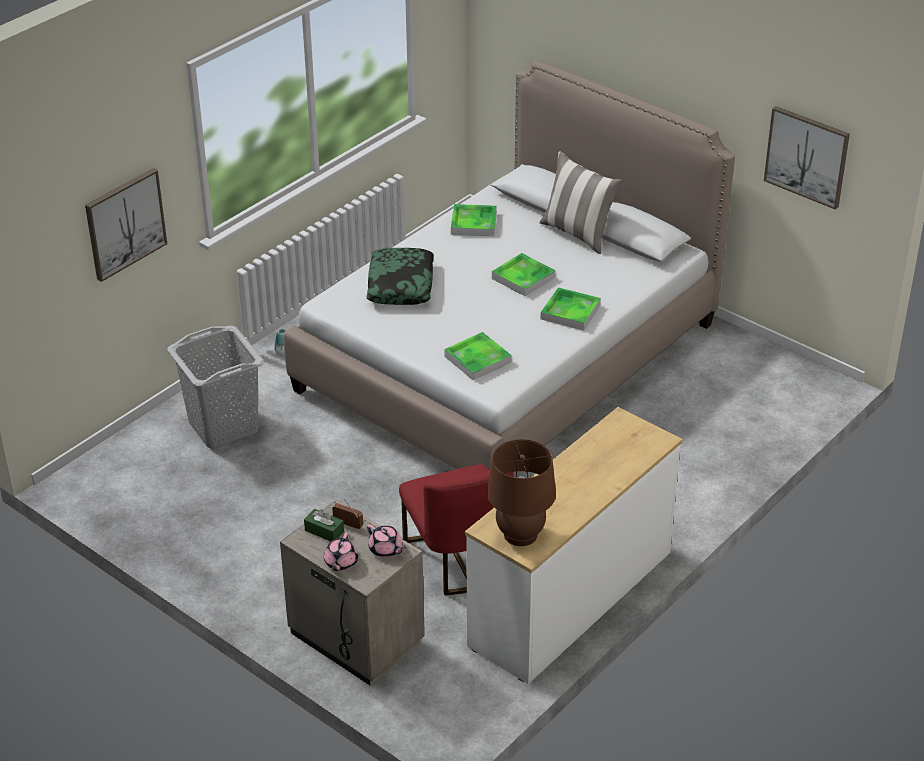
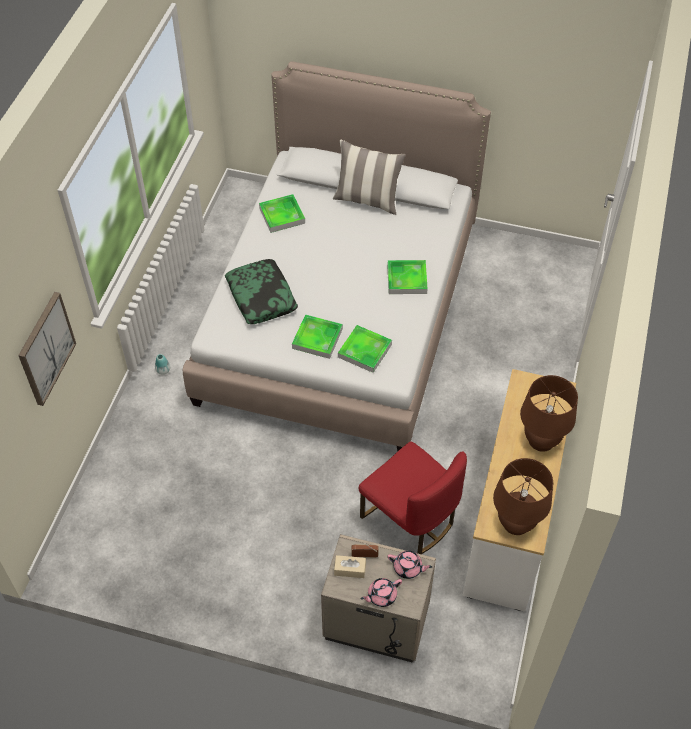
camera: 25 degrees left, 15 degrees up
grey laundry basket [167,326,264,448] -> none
green tissue box [304,509,344,541] -> beige tissue box [334,555,366,578]
pink teapot [324,533,358,571] -> pink teapot turned 75 degrees clockwise [361,578,402,607]
tray [492,253,555,296] -> tray moved to [292,314,343,359]
picture [764,106,850,210] -> none
none -> brown table lamp [520,375,578,452]

